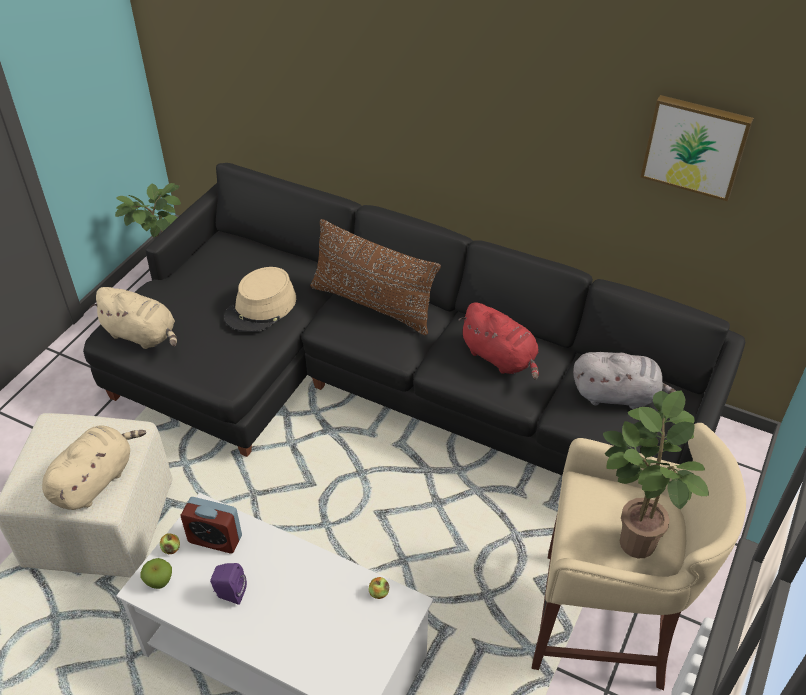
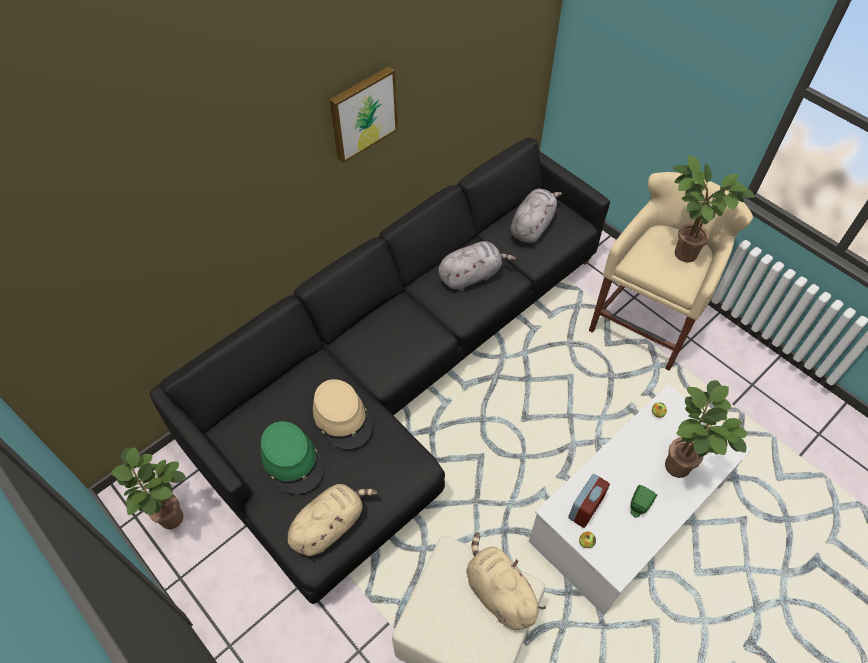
camera: 70 degrees left, 10 degrees up
apple [141,558,172,589] -> none
purple speaker [210,563,247,605] -> green speaker [630,485,657,517]
brown pillow [310,219,441,335] -> none
red plush toy [459,302,539,380] -> grey plush toy [438,241,516,291]
picture [640,95,753,202] -> picture moved to [329,66,398,163]
none -> green hat [261,421,324,494]
none -> potted plant [665,380,747,478]

